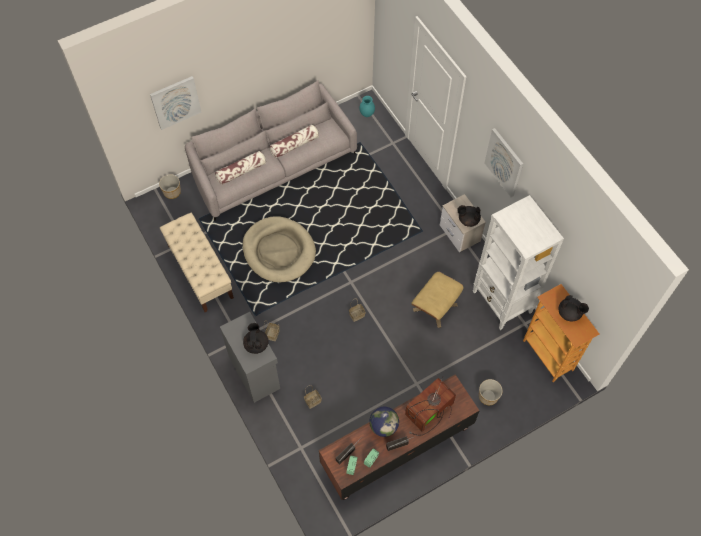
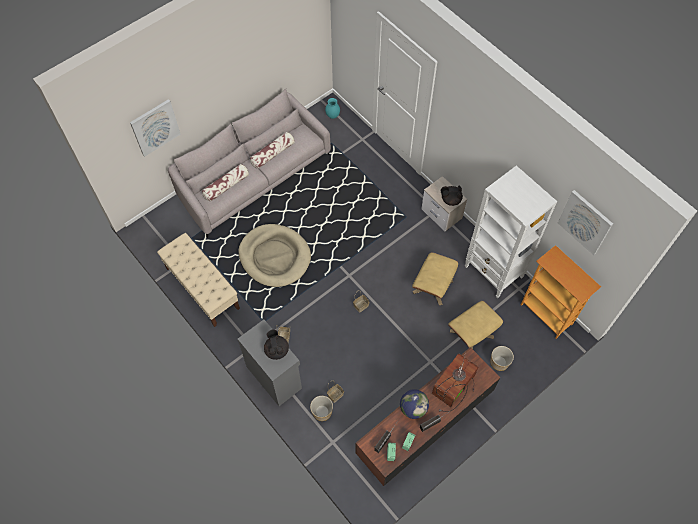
camera: 10 degrees left, 0 degrees up
planter [159,175,181,199] -> planter moved to [310,396,333,421]
picture [484,128,523,197] -> picture moved to [558,190,613,255]
black teapot [558,295,589,321] -> none
none -> beige ottoman [448,301,503,349]

